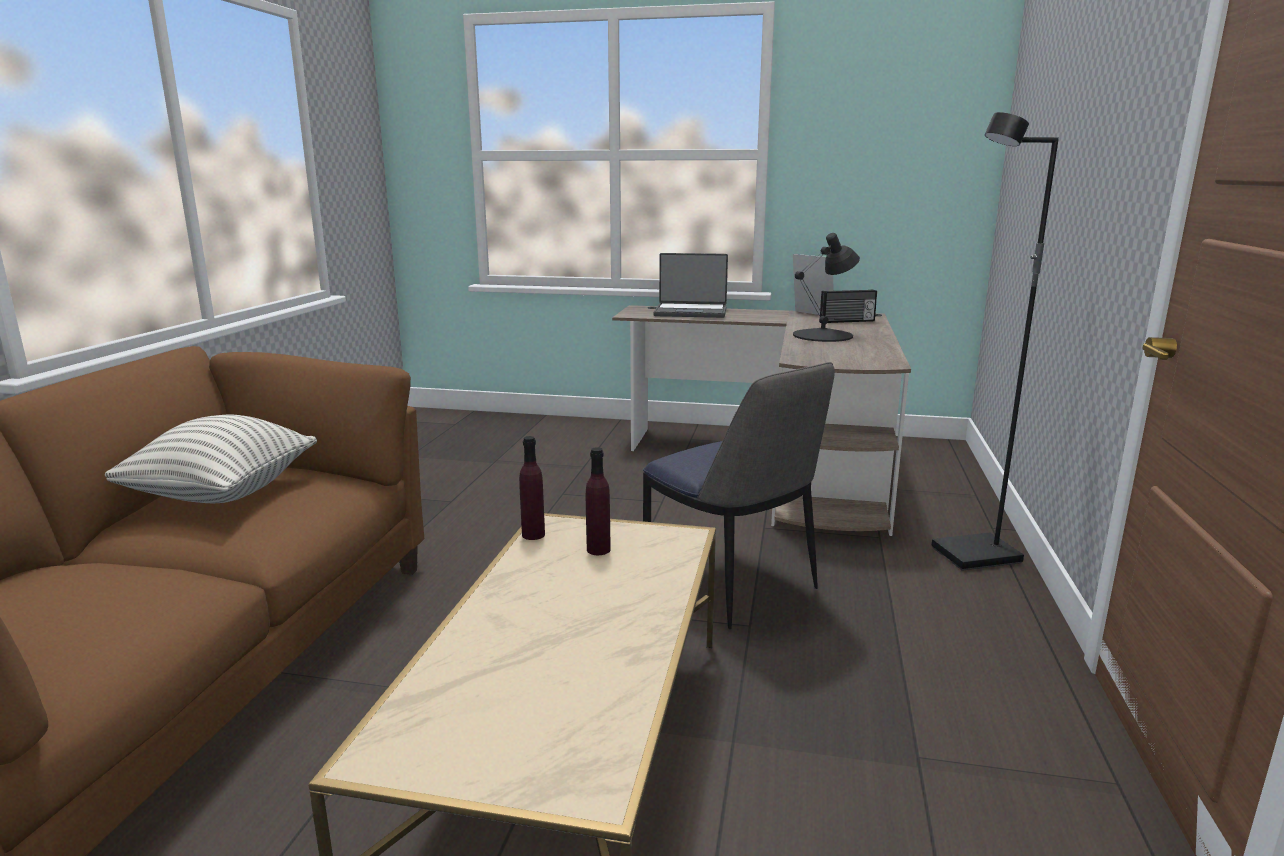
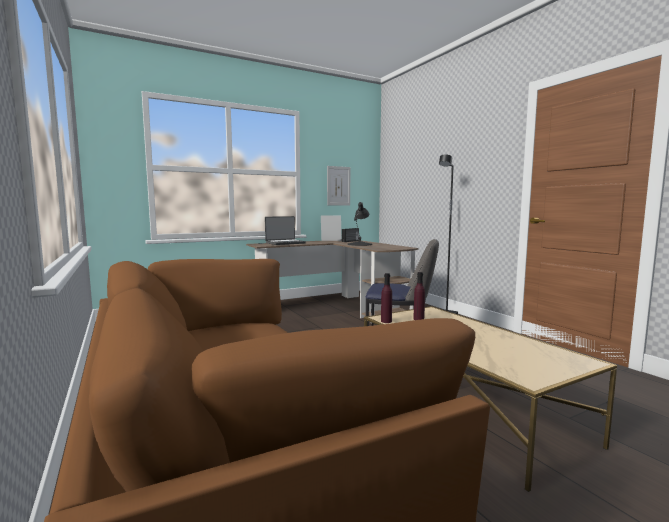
camera: 40 degrees left, 10 degrees down
pillow [105,415,317,503] -> none
none -> picture [327,166,350,206]

